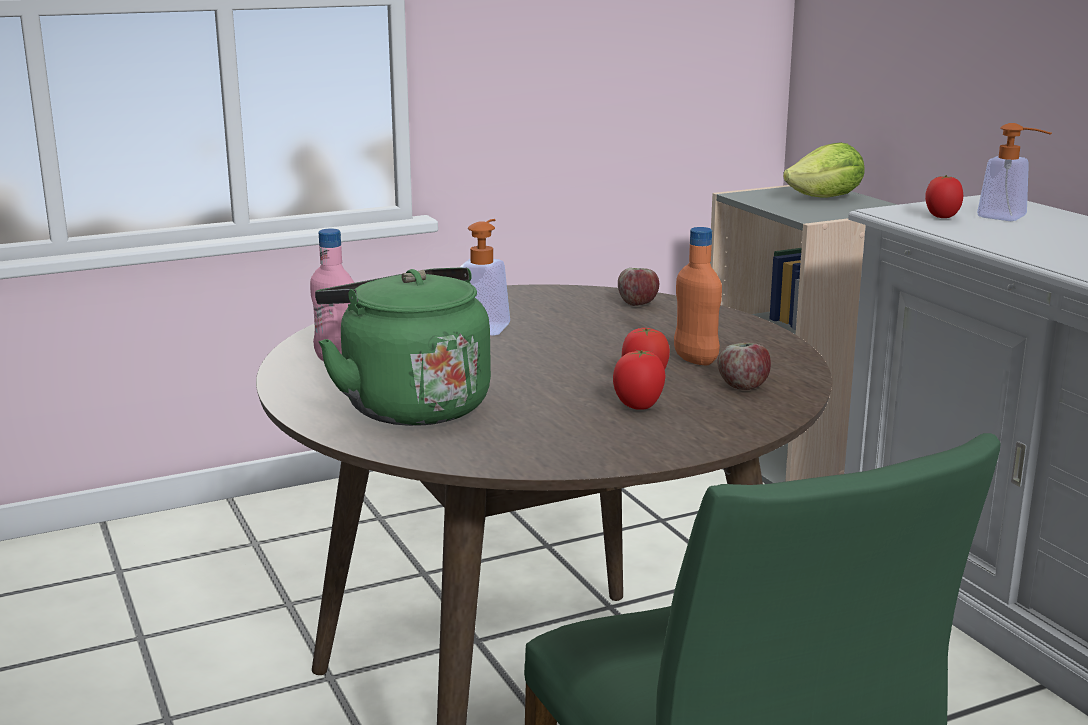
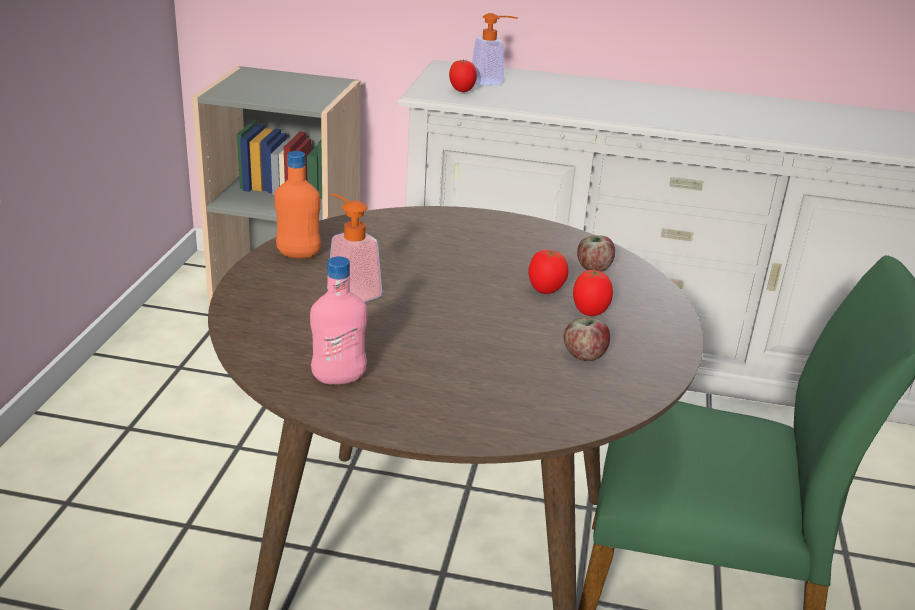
camera: 55 degrees left, 10 degrees up
green kettle [315,268,491,426] -> none
apple [618,268,659,306] -> apple moved to [564,317,610,361]
orange bottle [674,227,722,365] -> orange bottle moved to [274,151,321,258]
lettuce [783,142,865,198] -> none

